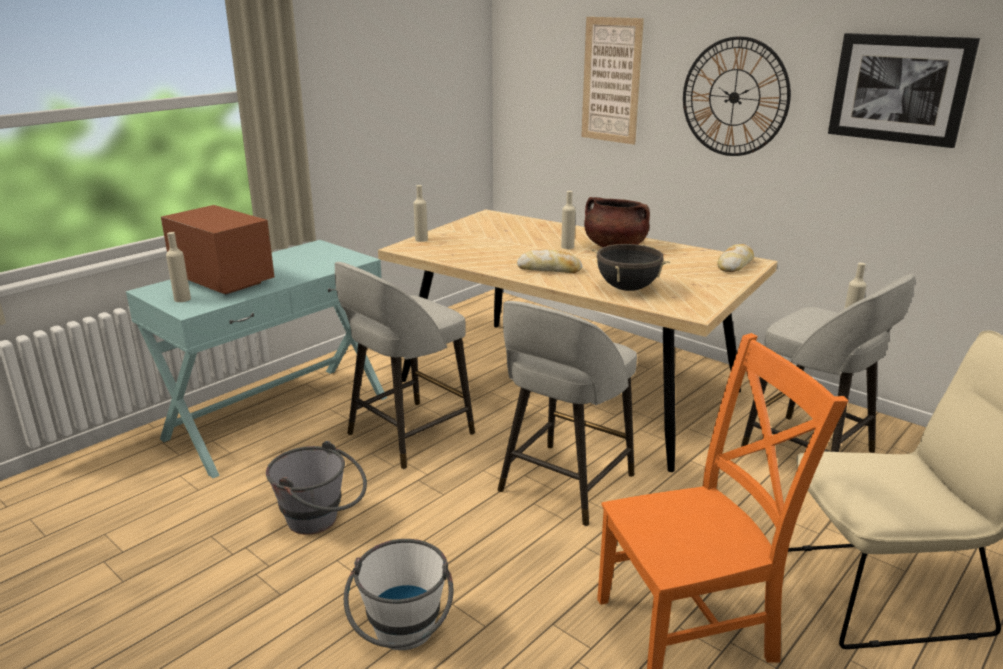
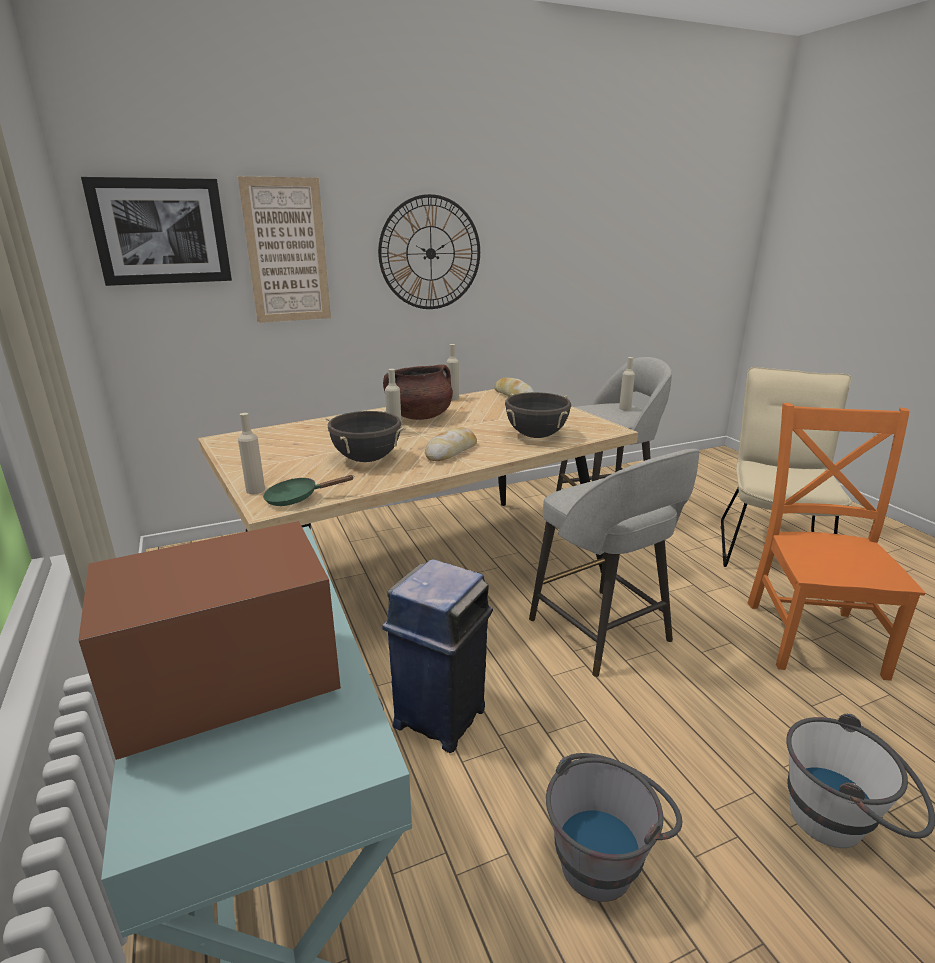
camera: 65 degrees left, 0 degrees up
beige bottle [166,232,191,302] -> beige bottle moved to [446,344,459,400]
grey stool [335,262,475,469] -> blue trash can [382,559,493,753]
picture [828,33,980,148] -> picture moved to [81,177,232,286]
none -> green frying pan [263,475,353,506]
none -> black cooking pot [325,410,405,462]

